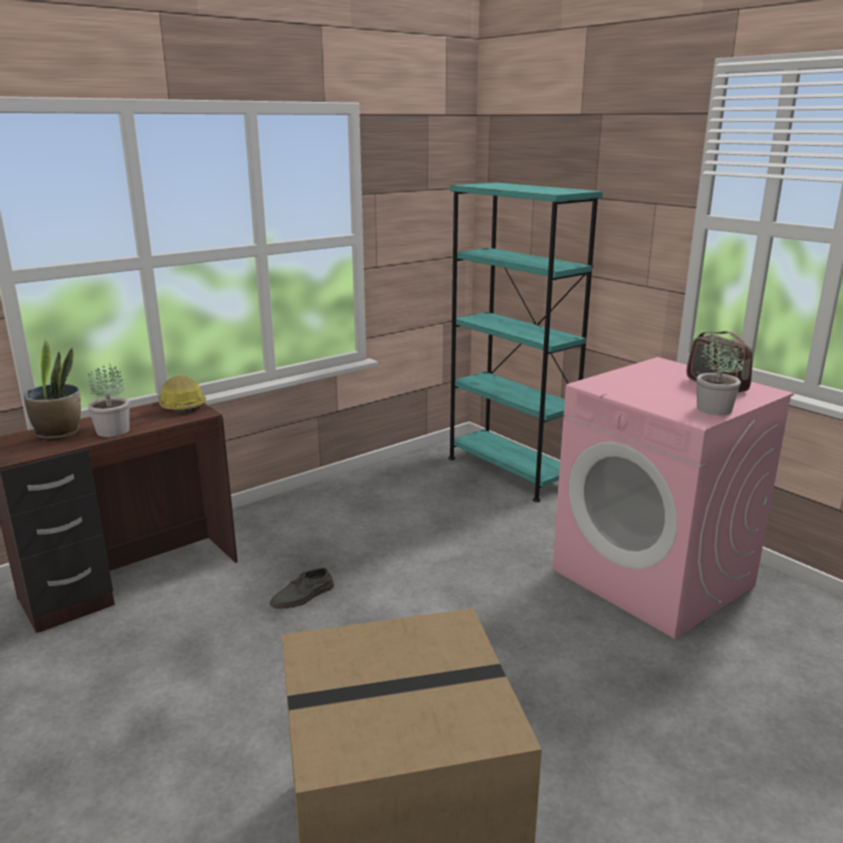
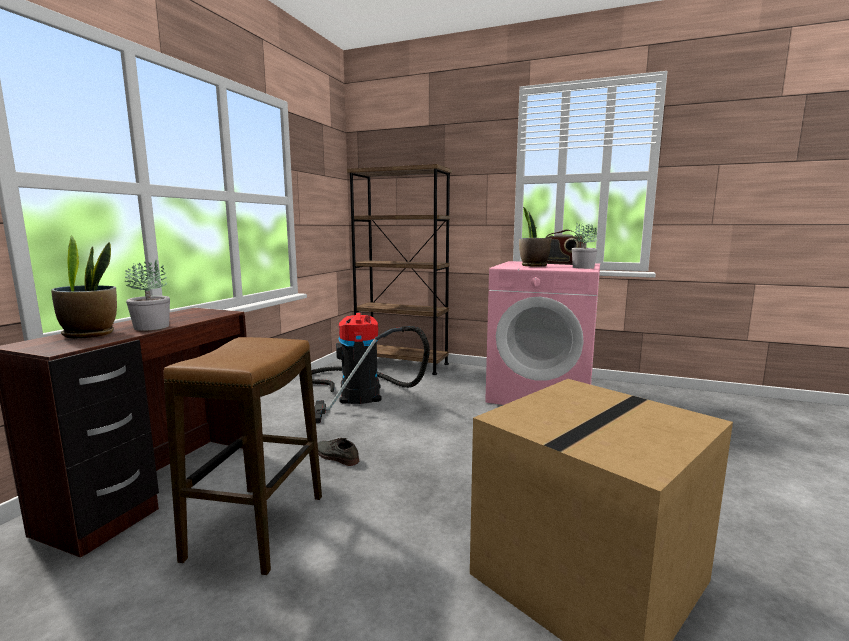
camera: 30 degrees left, 10 degrees down
hard hat [158,376,206,413] -> none
grey shoe [270,568,334,609] -> grey shoe turned 105 degrees clockwise [318,438,359,466]
turquoise bookcase [449,182,603,502] -> brown bookcase [347,164,452,375]
none -> stool [163,337,322,575]
none -> vacuum cleaner [311,313,430,423]
none -> potted plant [519,207,552,267]

